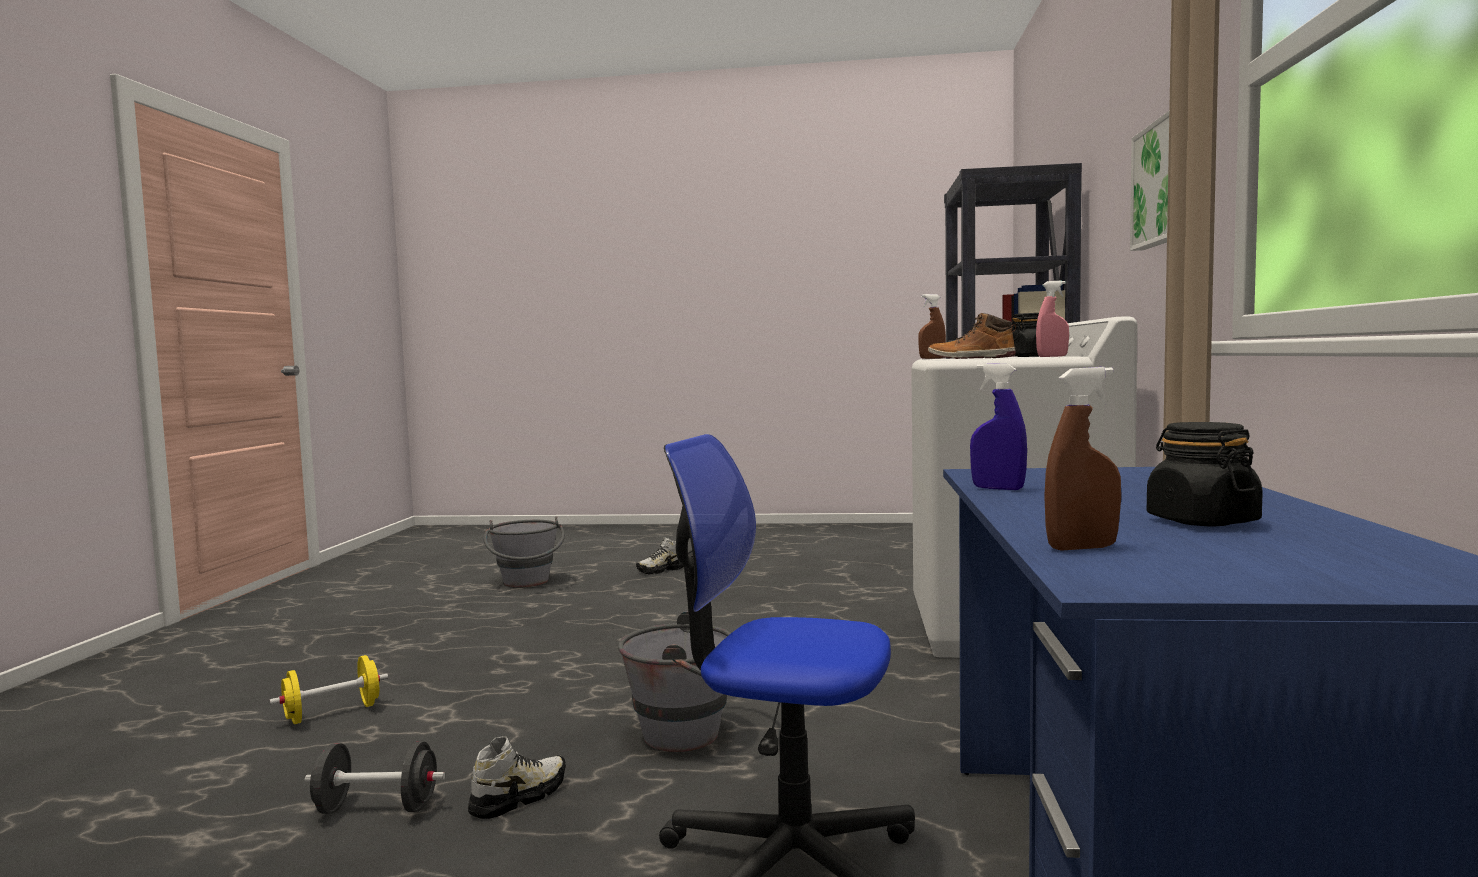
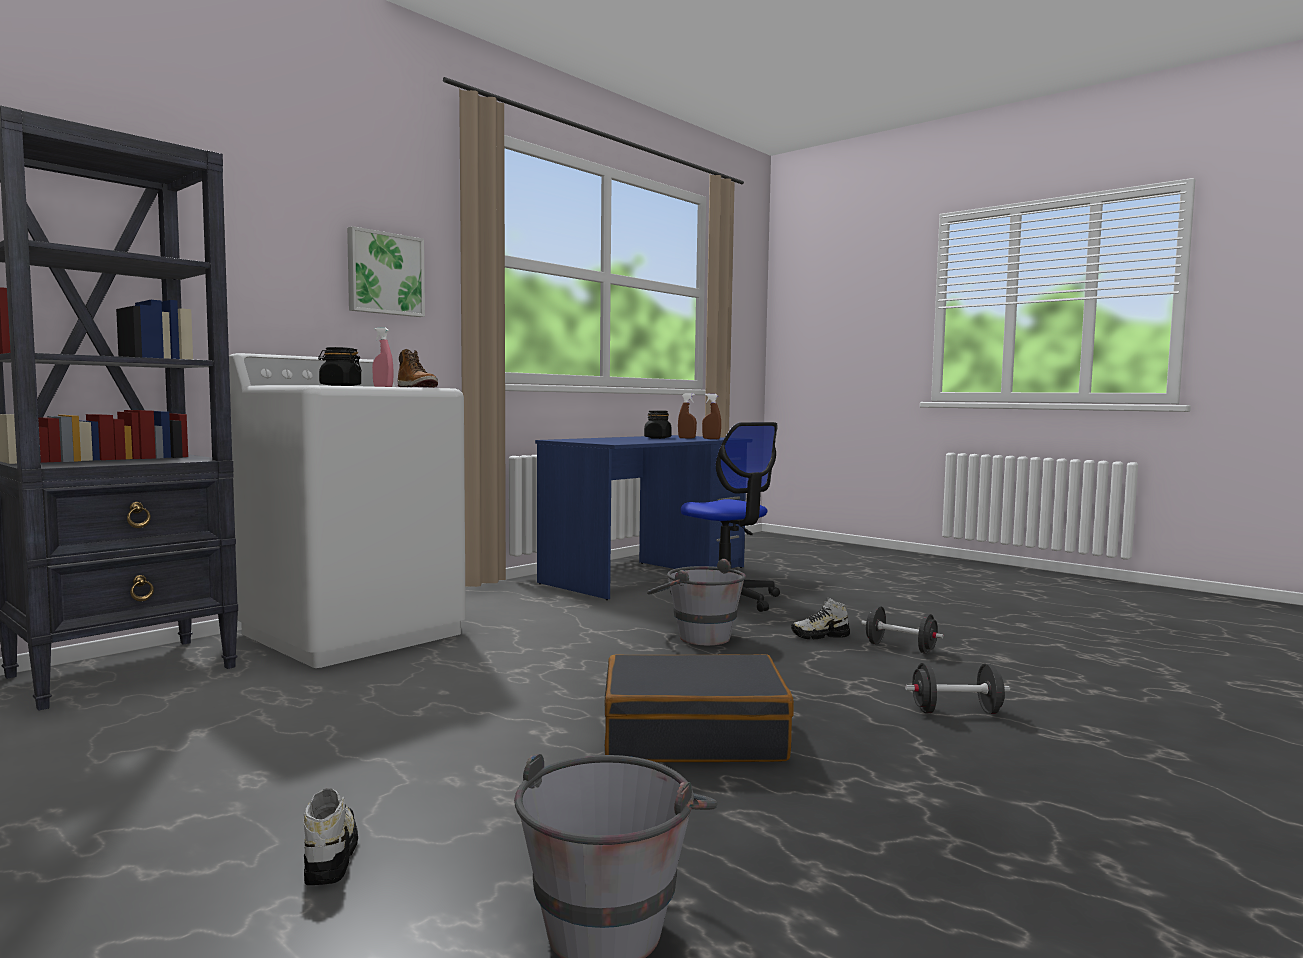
camera: 145 degrees left, 0 degrees up
yellow dumbbell [269,655,388,724] -> black dumbbell [905,663,1010,714]
shoe [636,537,684,574] -> shoe turned 105 degrees counterclockwise [303,788,358,885]
brown spray bottle [918,294,946,359] -> brown spray bottle moved to [678,393,697,439]
blue spray bottle [970,364,1027,490] -> none
none -> black suitcase [605,654,794,762]

